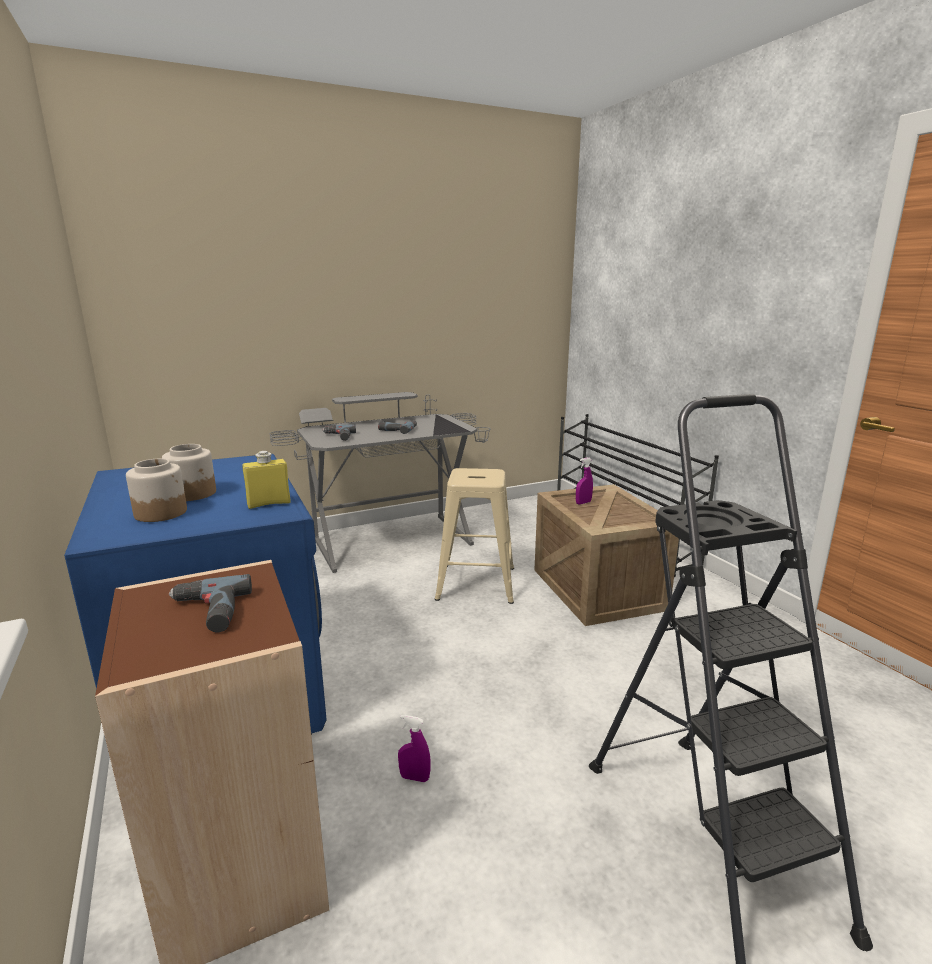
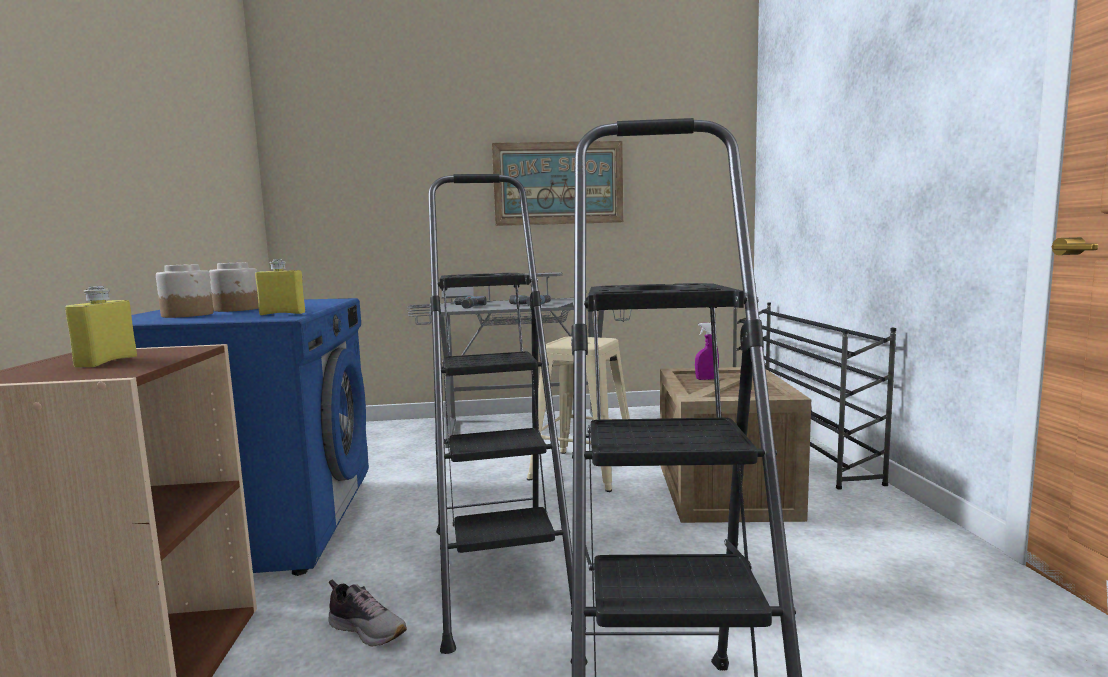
camera: 20 degrees right, 10 degrees down
power drill [169,574,252,632] -> yellow bottle [65,286,137,368]
purple spray bottle [398,715,431,782] -> shoe [329,580,407,646]
none -> step ladder [428,174,572,654]
none -> picture [492,141,623,226]

